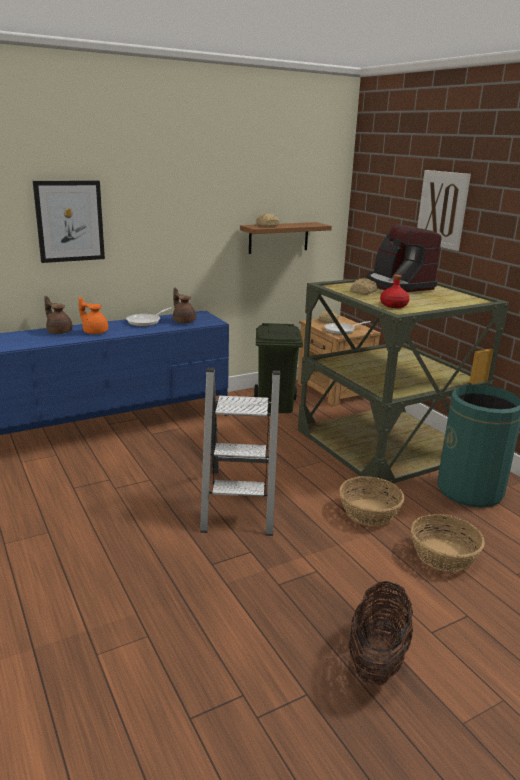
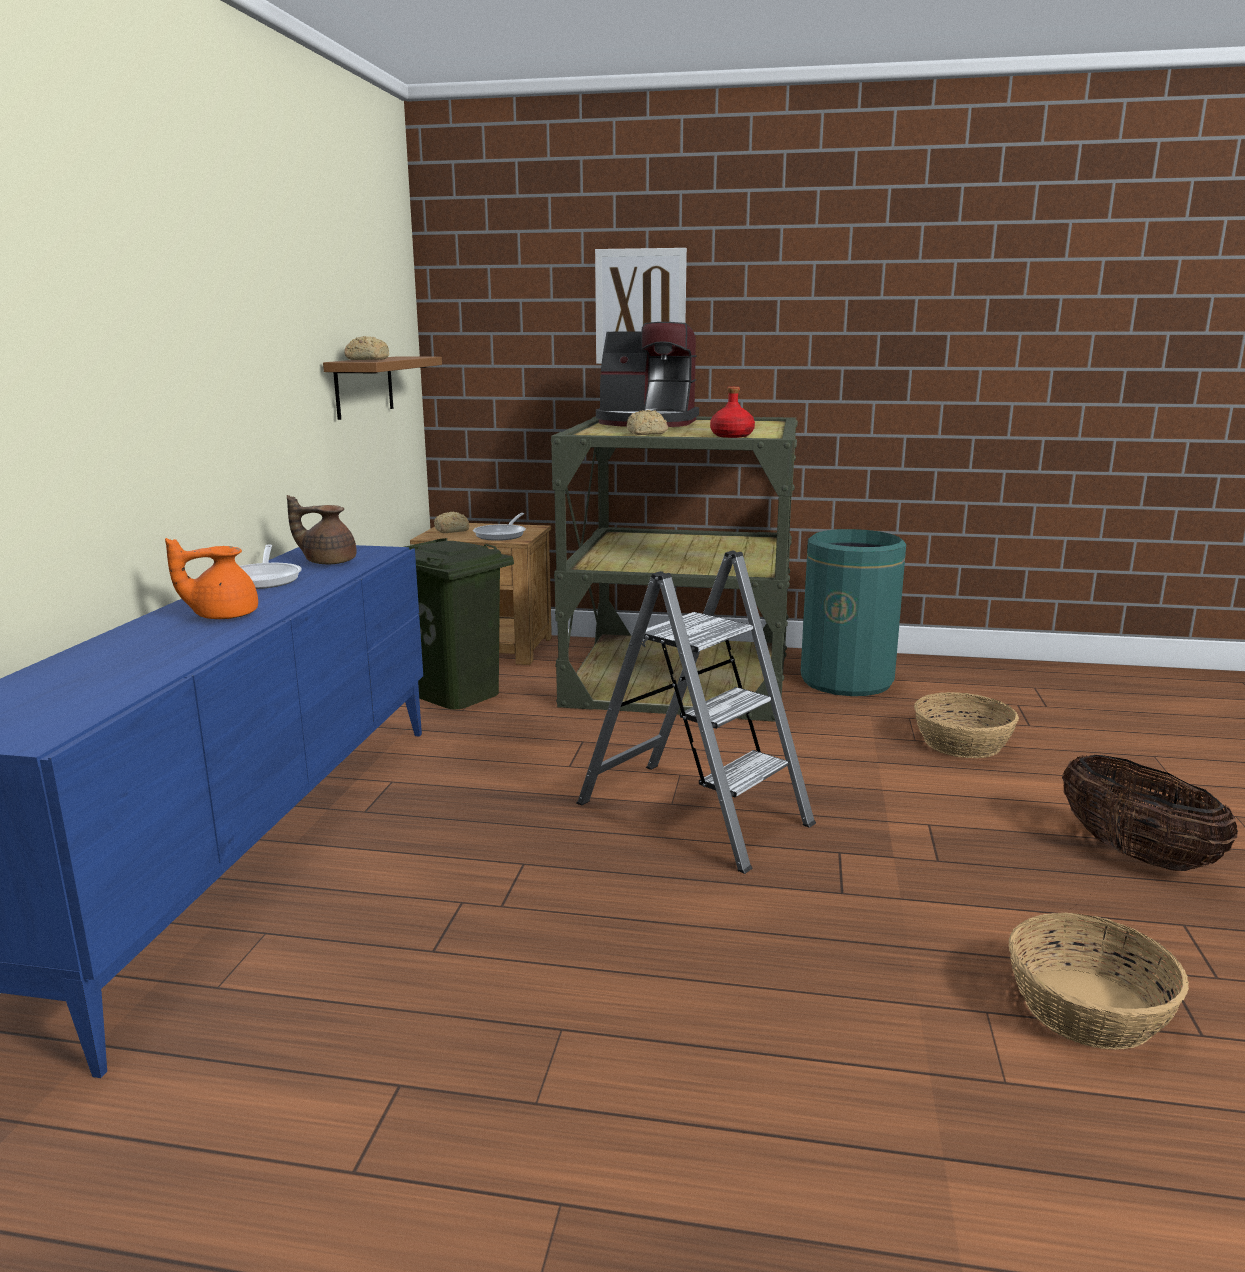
camera: 50 degrees left, 5 degrees down
picture [33,181,105,263] -> none
brown teapot [44,296,73,334] -> none
basket [339,476,404,526] -> basket moved to [1009,913,1189,1050]

